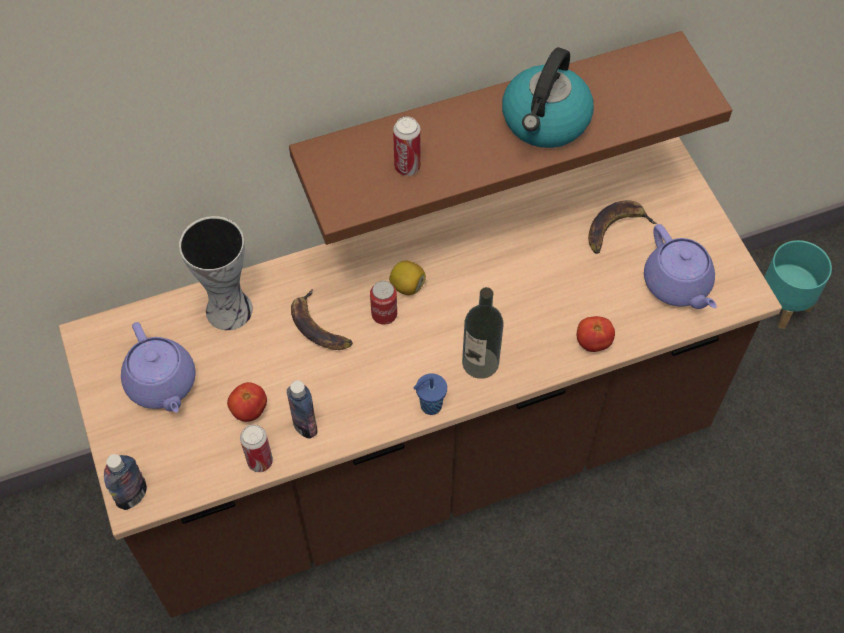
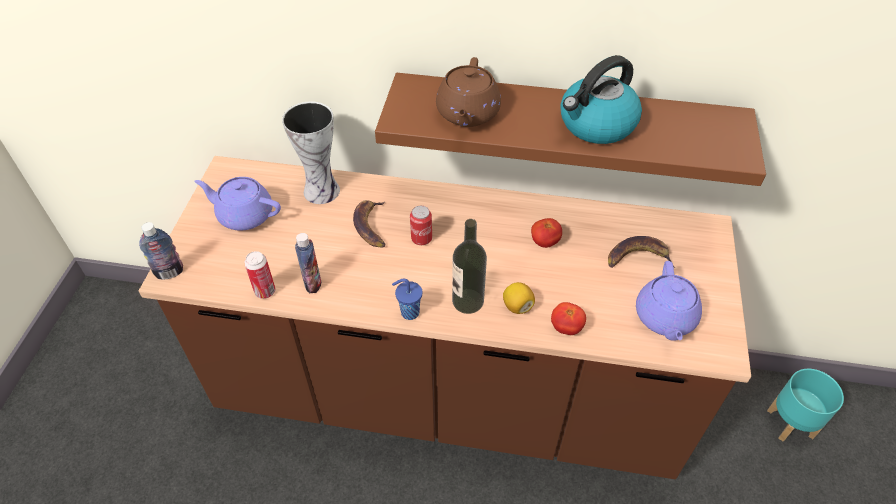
camera: 30 degrees right, 10 degrees down
purple teapot [121,322,195,413] -> purple teapot turned 105 degrees clockwise [194,177,281,231]
tomato [227,382,267,422] -> tomato moved to [531,218,562,248]
lemon [389,261,426,295] -> lemon moved to [503,282,535,314]
can [393,116,421,176] -> brown teapot [436,57,501,127]

